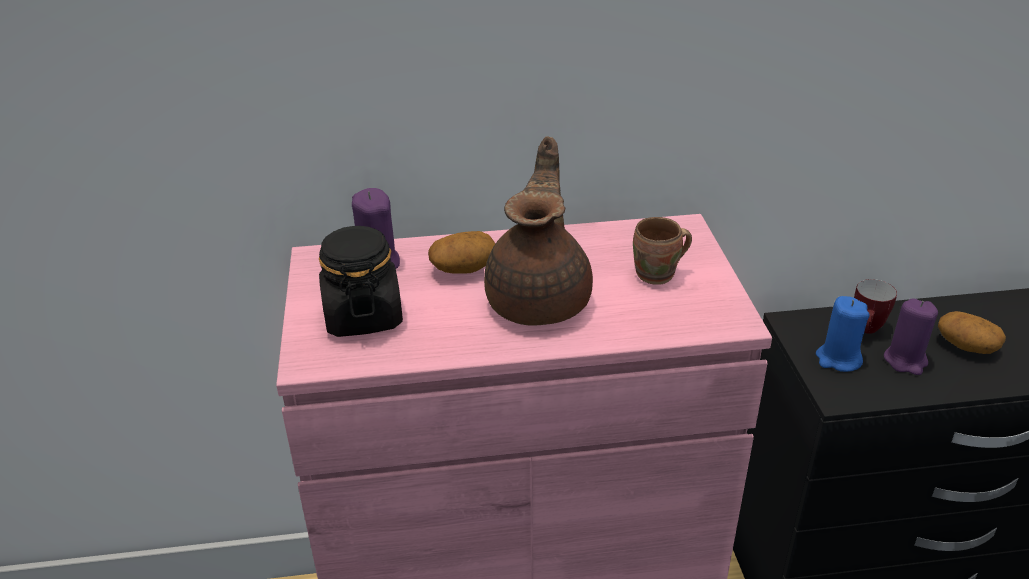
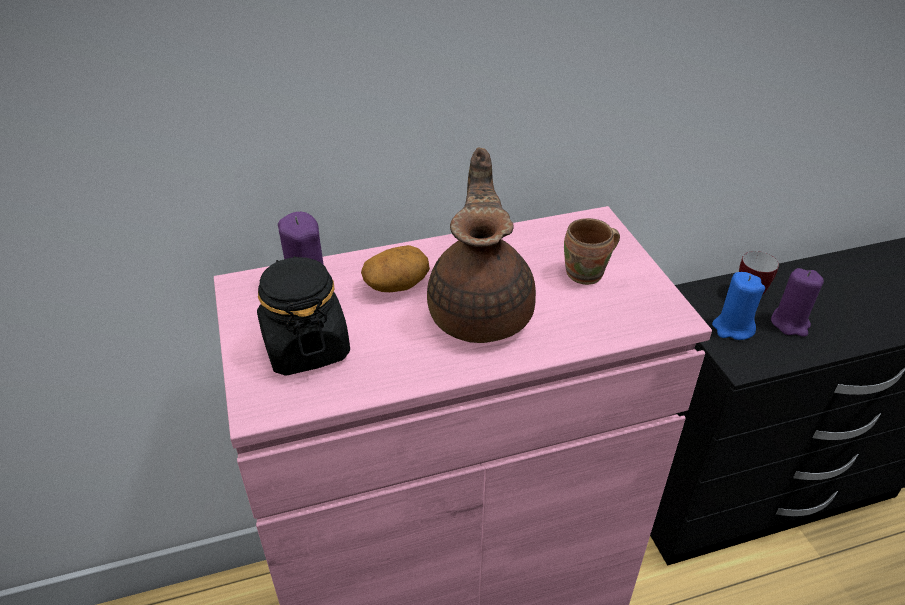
camera: 10 degrees left, 5 degrees up
potato [938,311,1006,354] -> none

